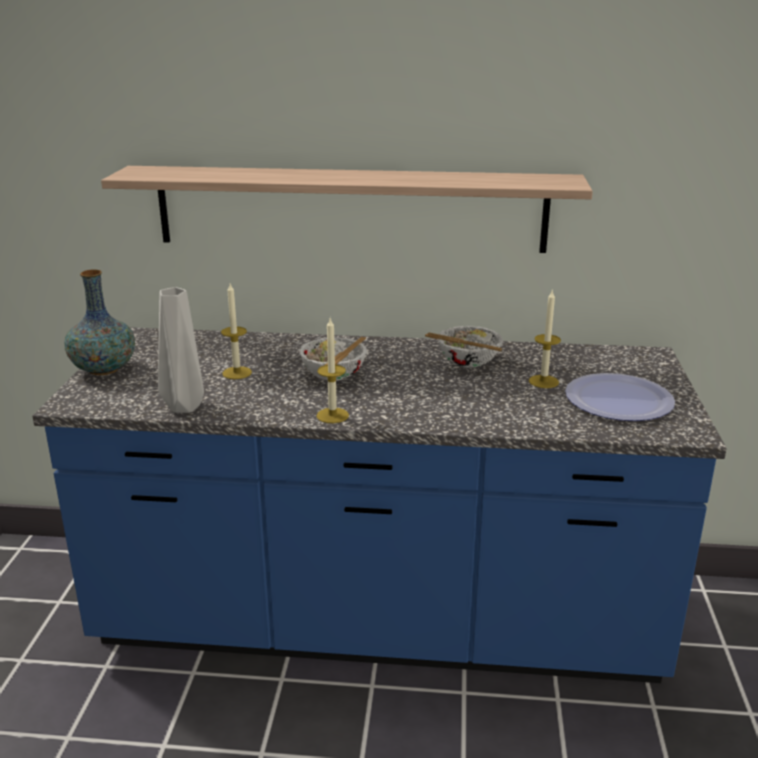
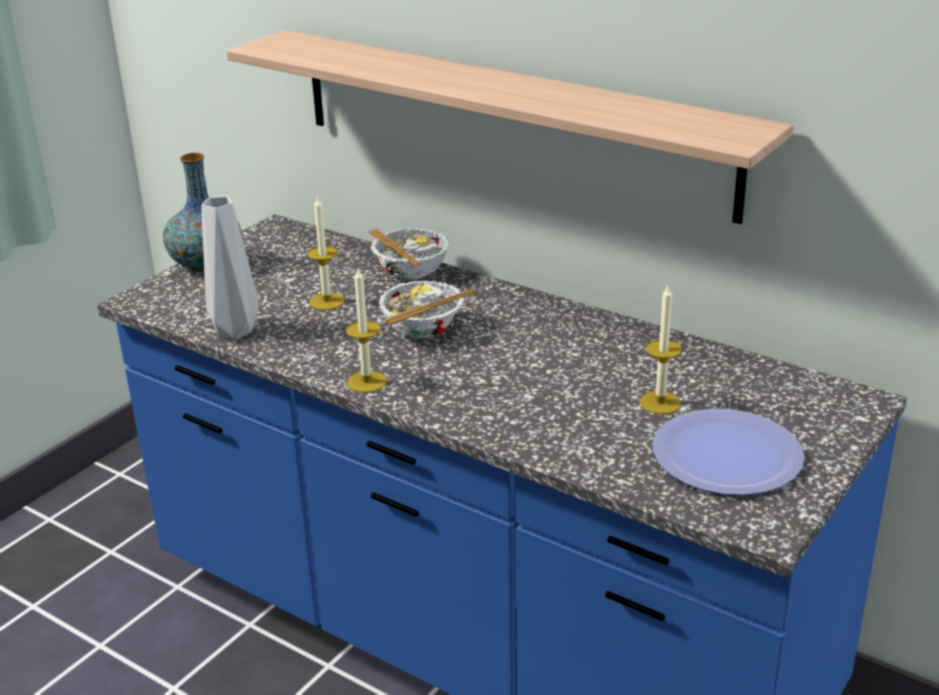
camera: 30 degrees right, 5 degrees up
bowl [425,326,504,368] -> bowl moved to [369,228,449,280]

